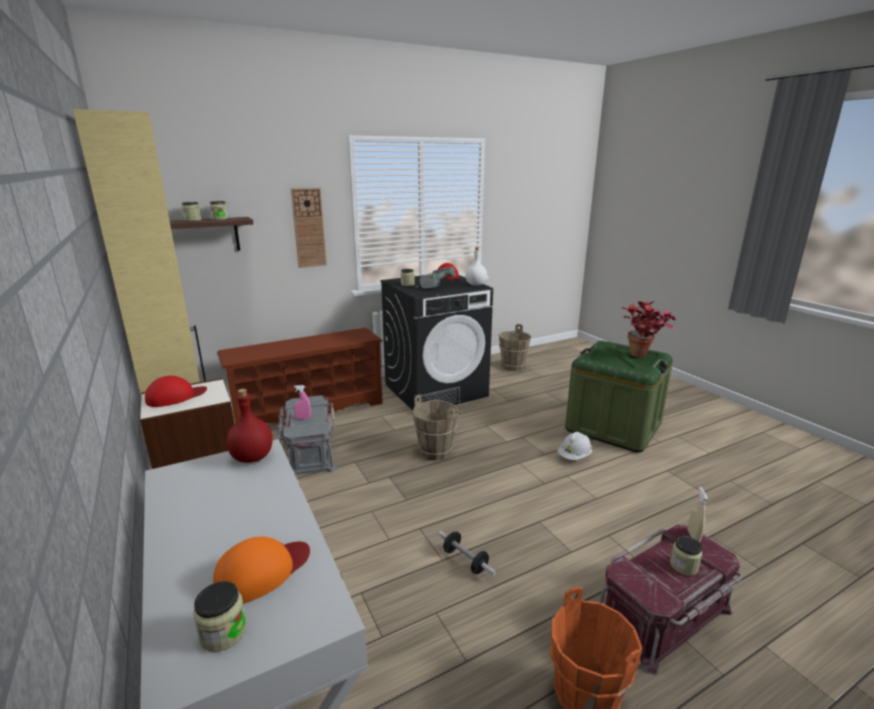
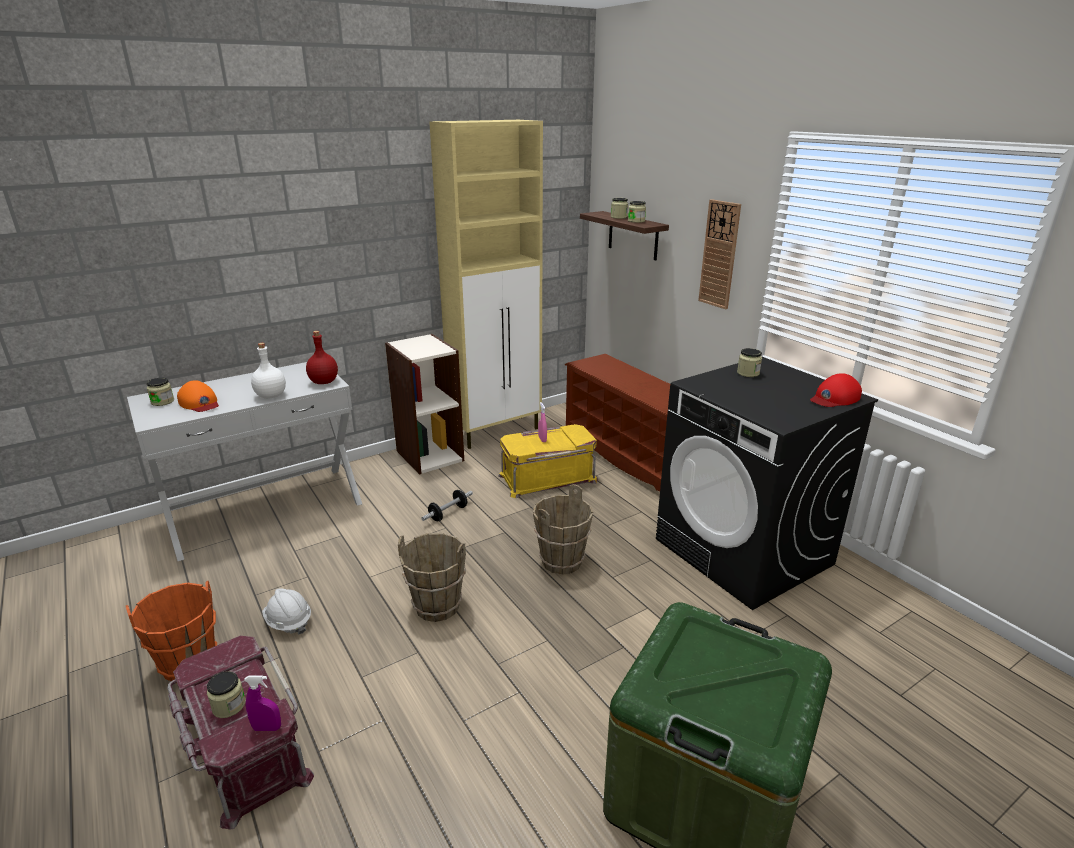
camera: 85 degrees right, 5 degrees up
red cap [145,376,207,407] -> none
grey storage box [277,395,337,476] -> yellow storage box [498,424,598,498]
power drill [415,267,455,289] -> none
dumbbell [438,531,496,576] -> dumbbell moved to [421,490,473,521]
white bottle [465,247,487,286] -> white bottle moved to [251,343,286,399]
brown bucket [499,324,531,371] -> brown bucket moved to [398,533,466,622]
white hard hat [558,432,592,460] -> white hard hat moved to [262,588,311,635]
potted plant [622,301,676,358] -> none
beige spray bottle [688,487,708,542] -> purple spray bottle [244,675,281,731]

